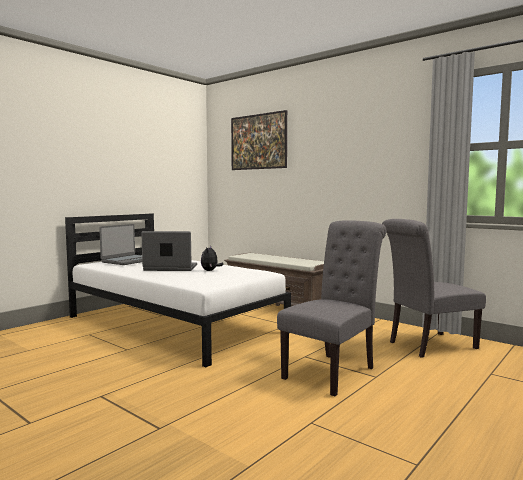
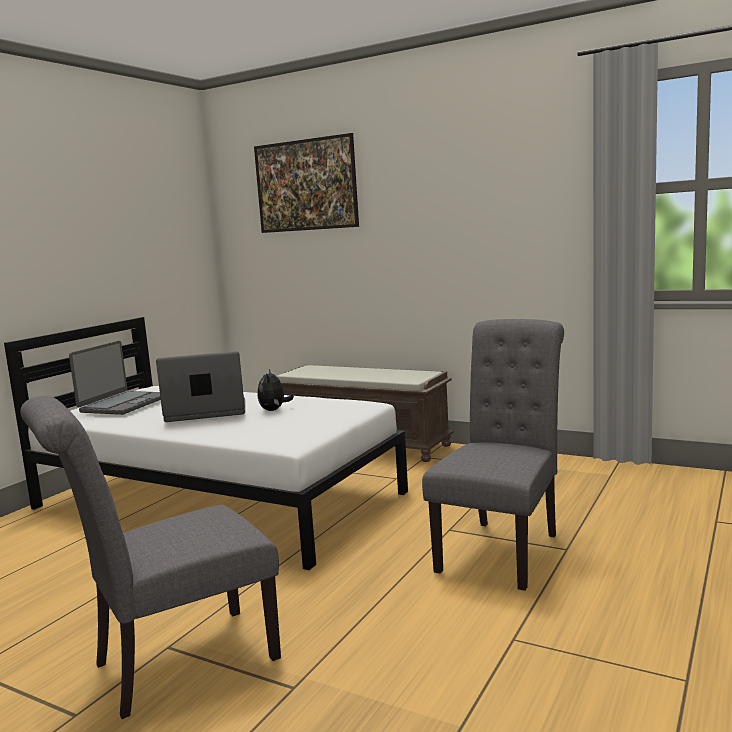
camera: 10 degrees left, 5 degrees up
grey chair [382,219,486,358] -> grey chair moved to [20,396,281,719]

